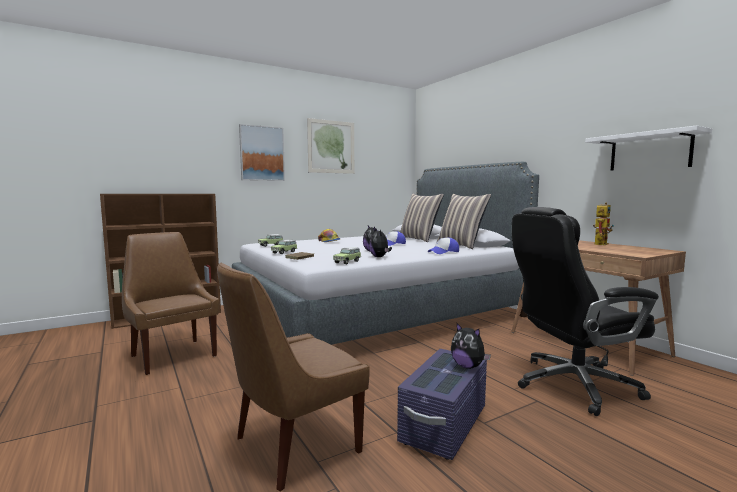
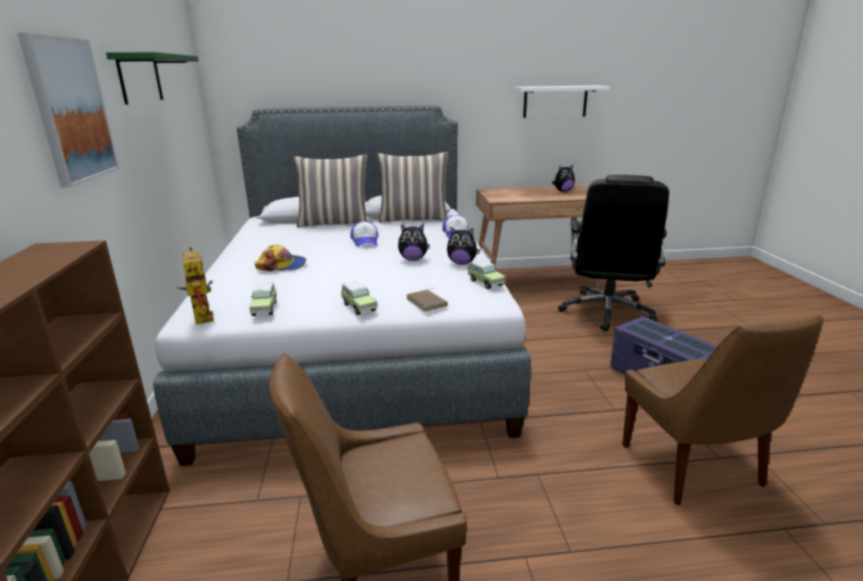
camera: 65 degrees left, 15 degrees up
picture [307,118,354,174] -> green shelf [106,52,199,105]
plush toy [451,323,491,369] -> plush toy moved to [552,165,575,192]
toy robot [593,203,614,245] -> toy robot moved to [178,247,214,325]

